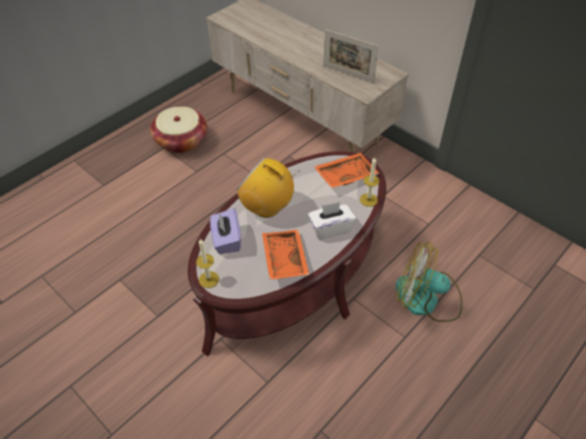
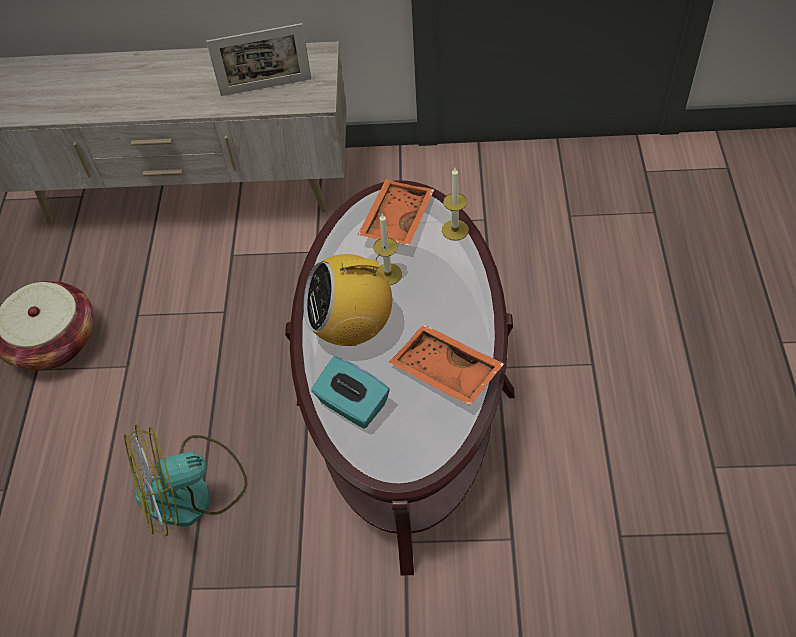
camera: 40 degrees left, 5 degrees up
candle [196,239,219,288] -> candle moved to [373,214,402,285]
purple tissue box [210,208,241,254] -> turquoise tissue box [311,356,390,428]
white tissue box [308,202,356,240] -> none
fan [396,241,462,322] -> fan moved to [124,424,247,536]

